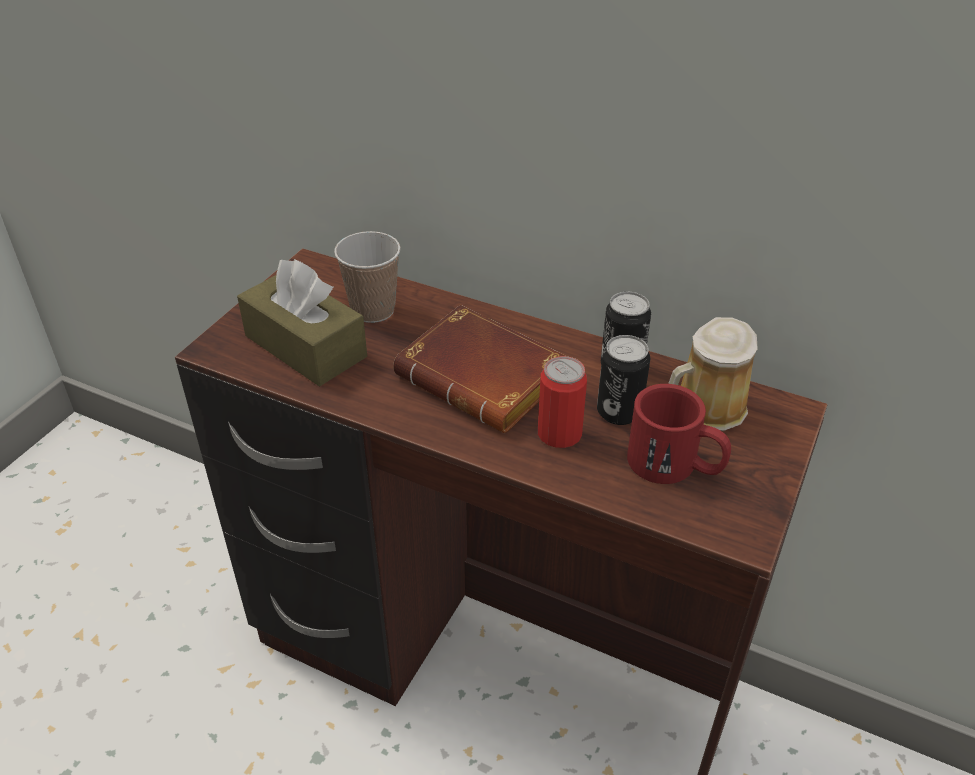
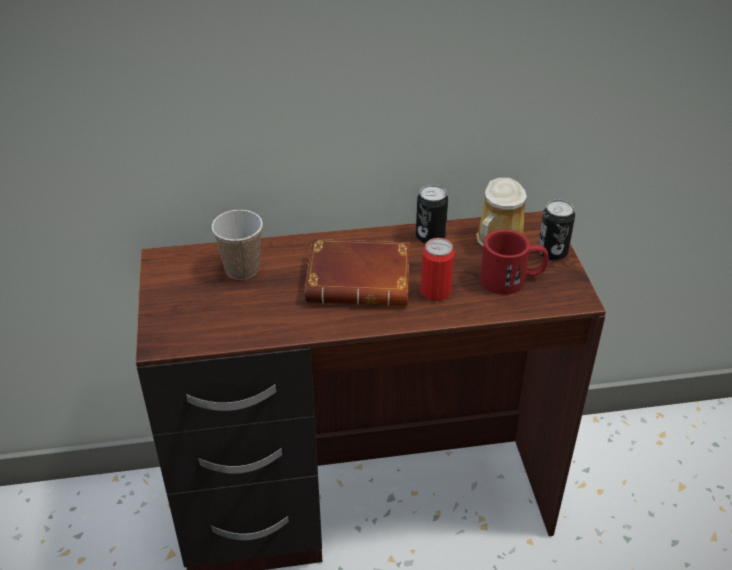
camera: 35 degrees left, 0 degrees up
brown tissue box [237,259,367,386] -> none
can [597,335,650,425] -> can moved to [538,200,575,260]

